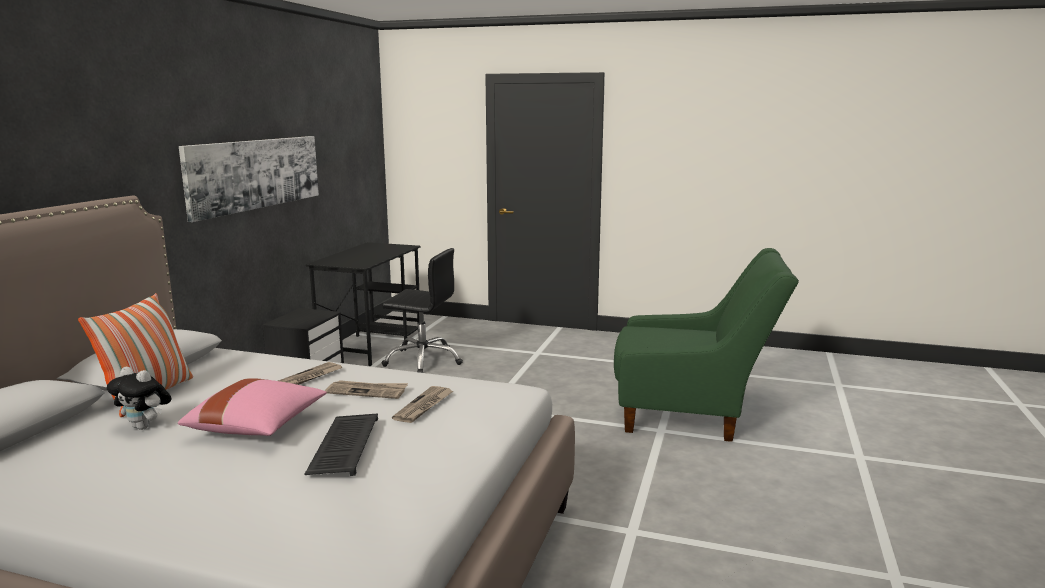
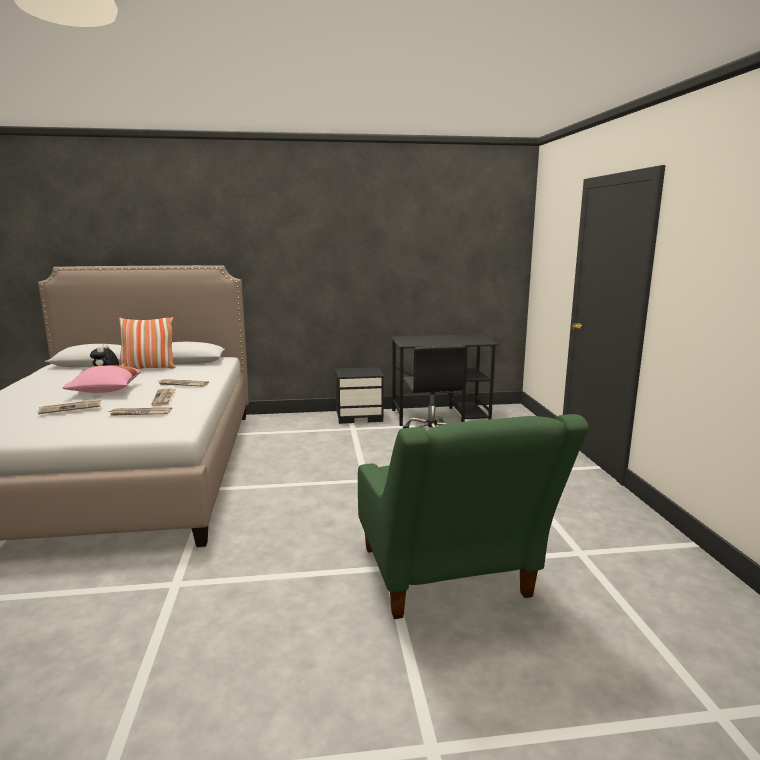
camera: 65 degrees right, 0 degrees up
picture [179,136,319,222] -> none
keyboard [304,413,378,476] -> newspaper [38,397,102,414]

